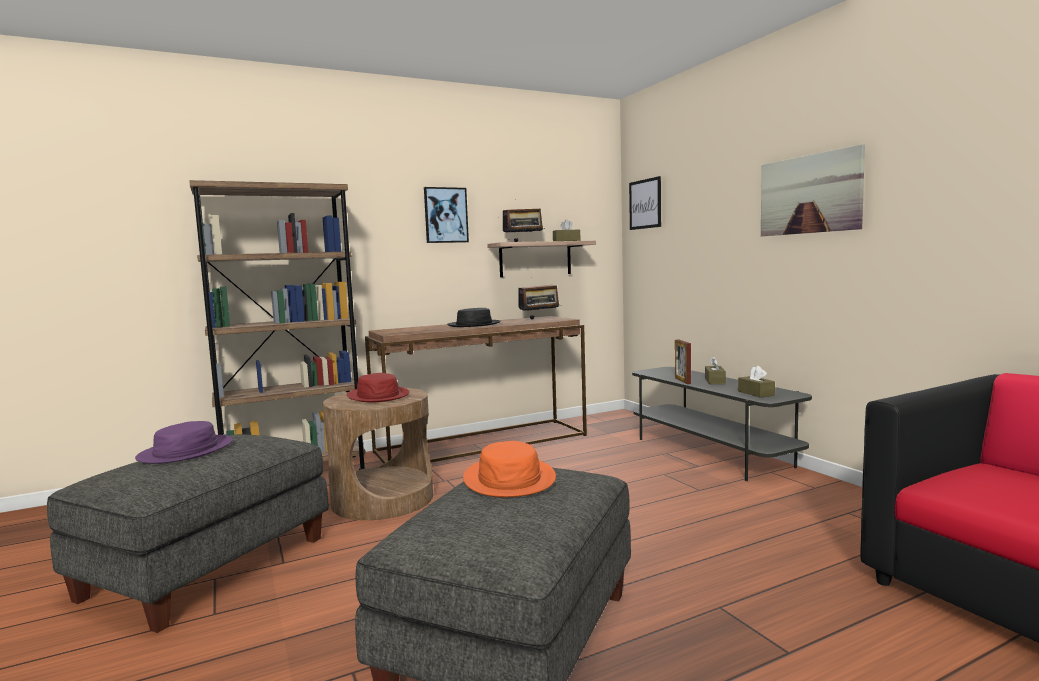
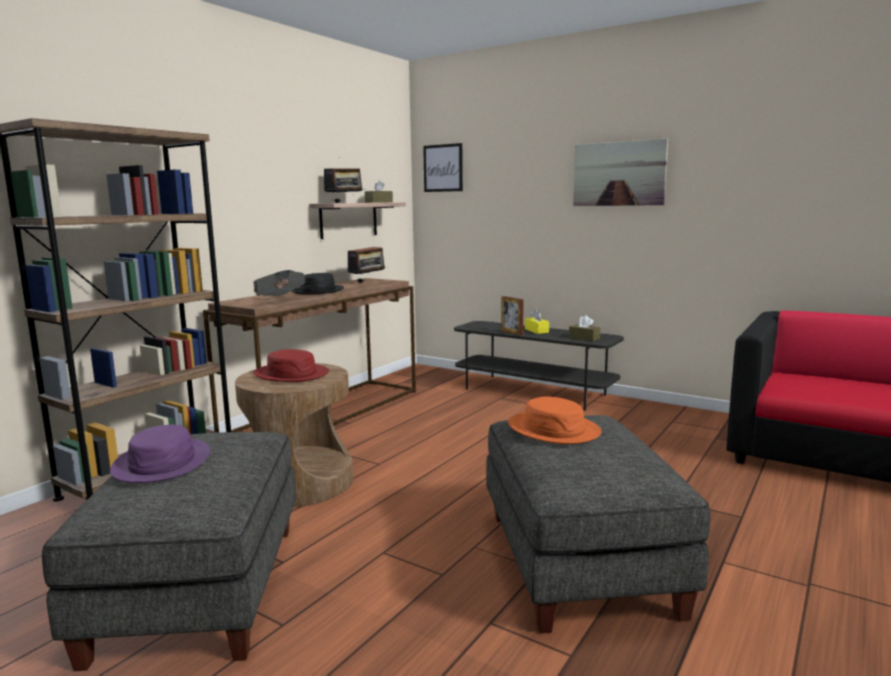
camera: 30 degrees left, 5 degrees up
picture [424,187,469,243] -> none
brown tissue box [705,356,726,384] -> yellow tissue box [525,309,549,334]
none -> newspaper [253,270,306,296]

